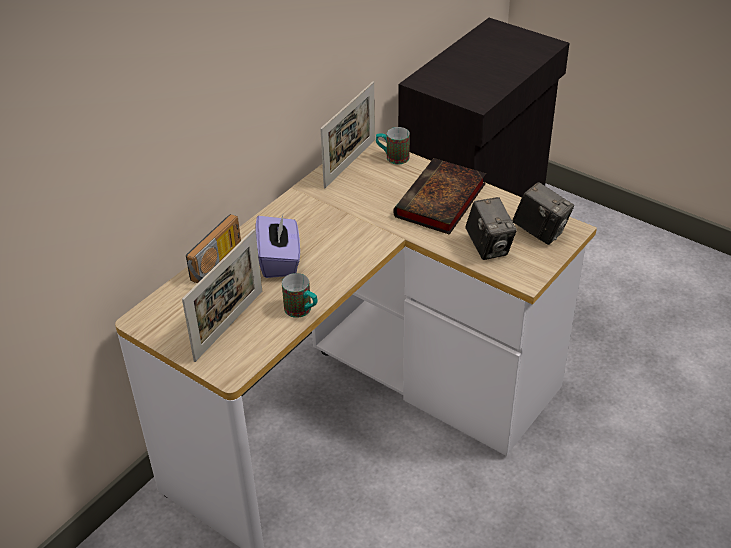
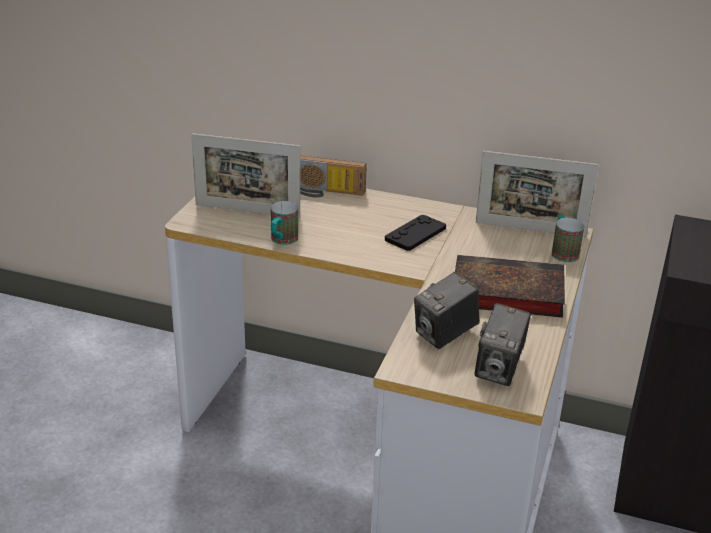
camera: 70 degrees right, 10 degrees down
purple tissue box [256,215,300,278] -> none
none -> black game controller [385,215,446,251]

